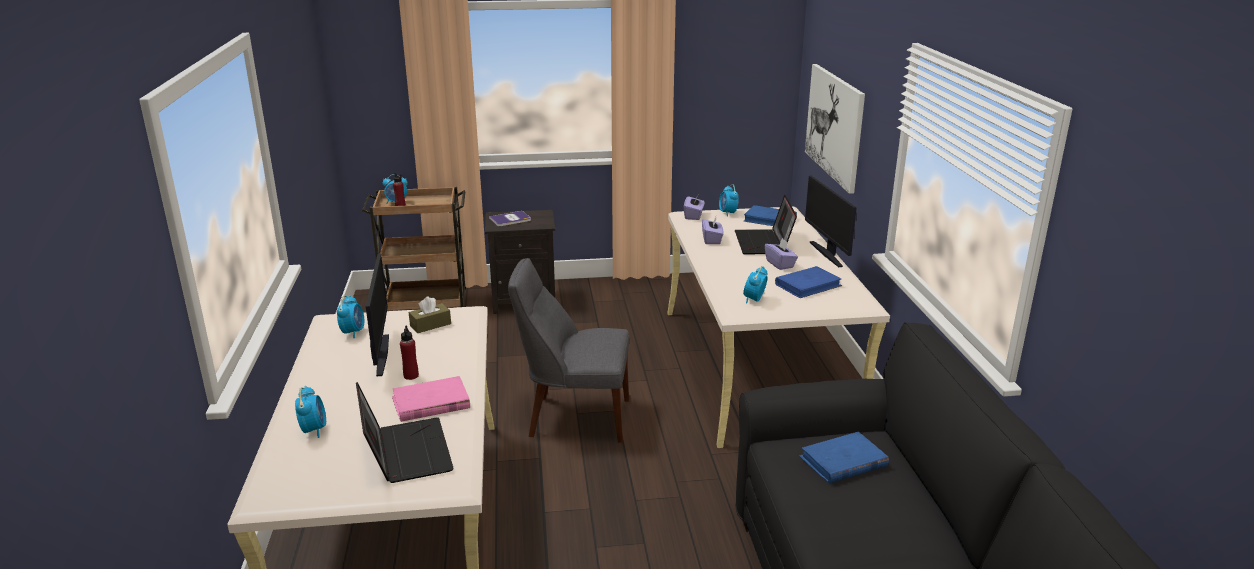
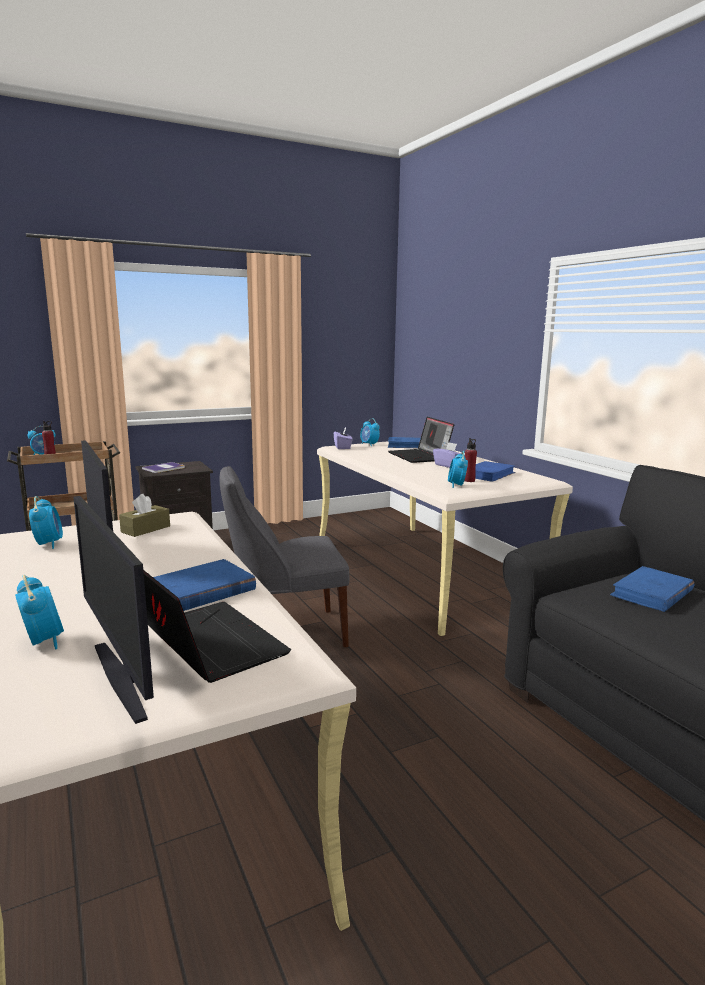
camera: 20 degrees left, 10 degrees down
pink book [392,376,470,422] -> blue book [153,559,256,611]
red bottle [400,325,419,380] -> red bottle moved to [464,438,477,482]
purple tissue box [702,217,724,244] -> none
picture [805,64,865,194] -> none
monitor [805,176,857,267] -> monitor moved to [73,496,154,724]

